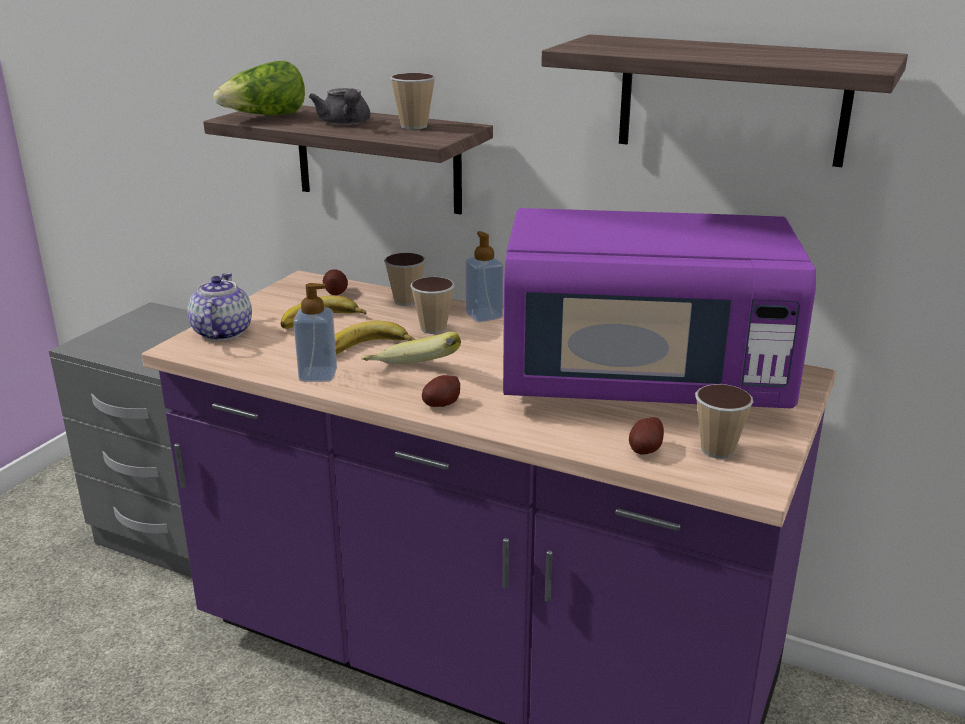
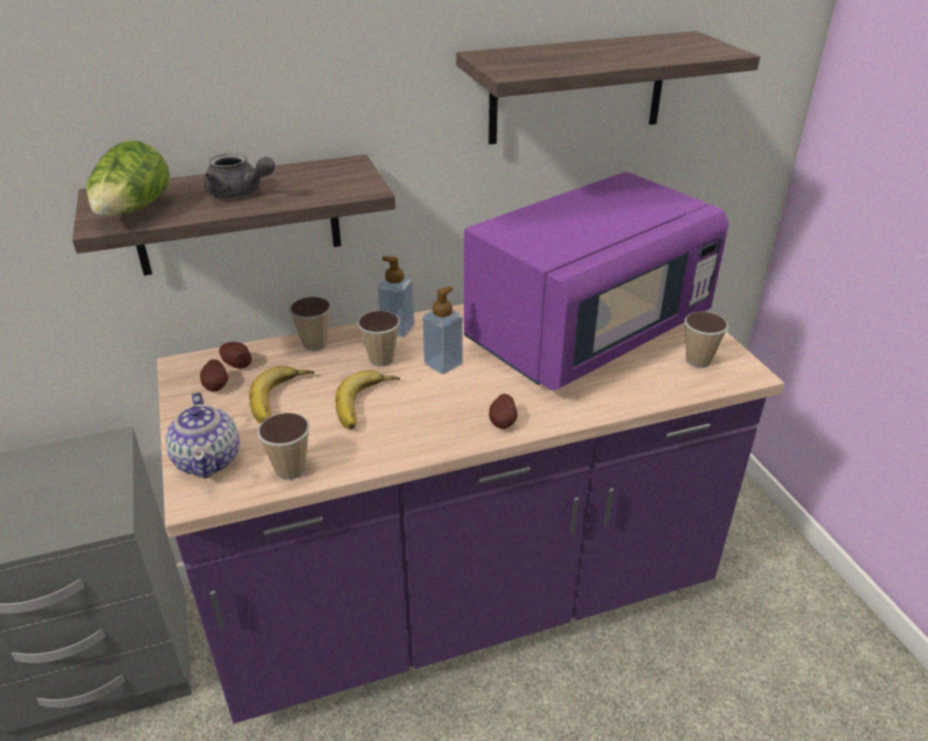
camera: 45 degrees left, 10 degrees up
teapot [187,273,252,341] -> teapot turned 150 degrees counterclockwise [165,392,240,478]
soap dispenser [293,283,337,382] -> soap dispenser moved to [422,286,463,374]
banana [362,332,461,364] -> none
cup [390,73,435,129] -> cup moved to [257,413,310,480]
potato [629,417,664,455] -> potato moved to [200,359,228,391]

